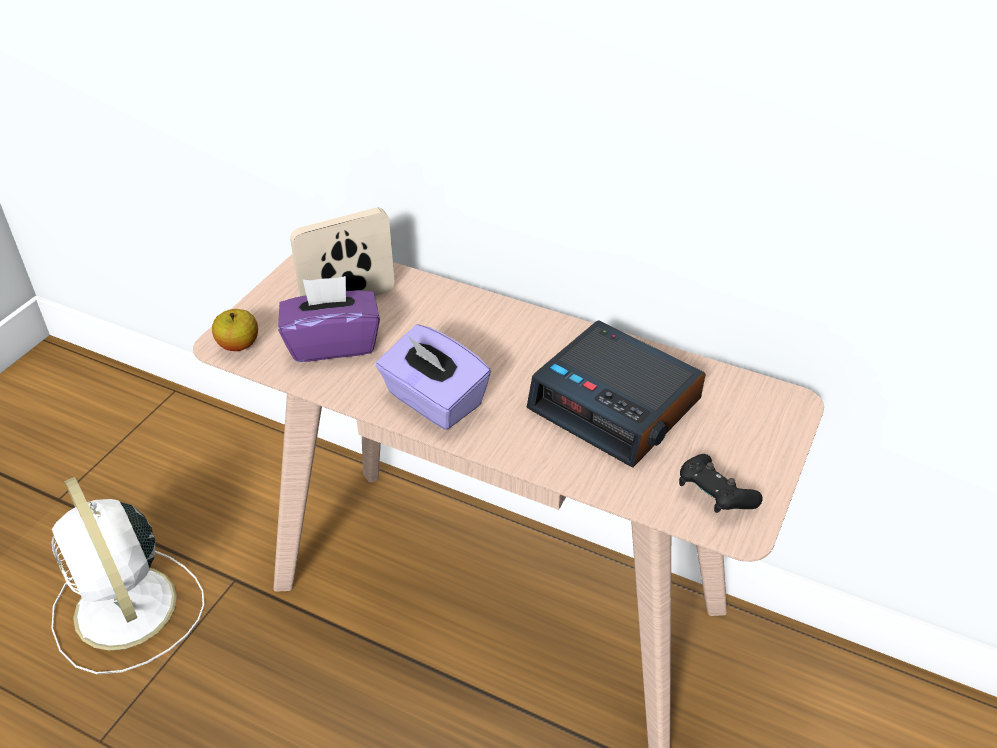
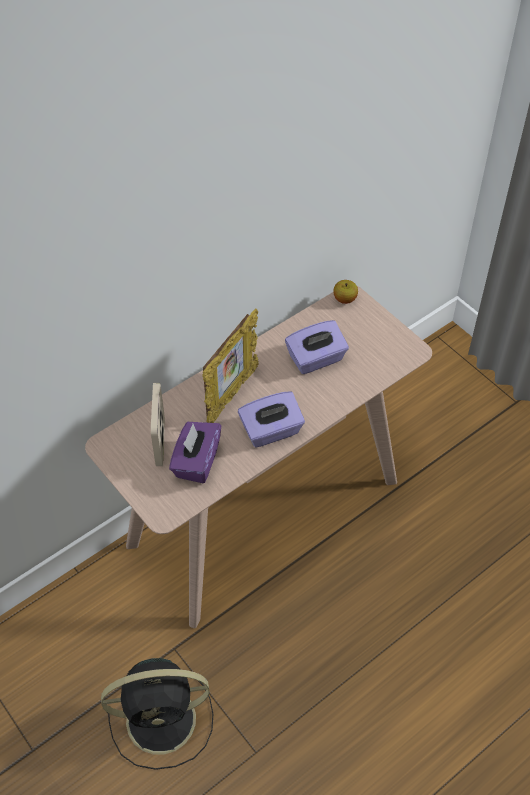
camera: 65 degrees left, 10 degrees up
white fan [51,477,204,674] -> black fan [101,658,213,770]
apple [212,309,258,351] -> apple moved to [333,280,358,304]
alarm clock [526,320,706,467] -> purple tissue box [285,320,349,374]
black game controller [679,454,763,513] -> none
none -> picture frame [202,308,259,423]

